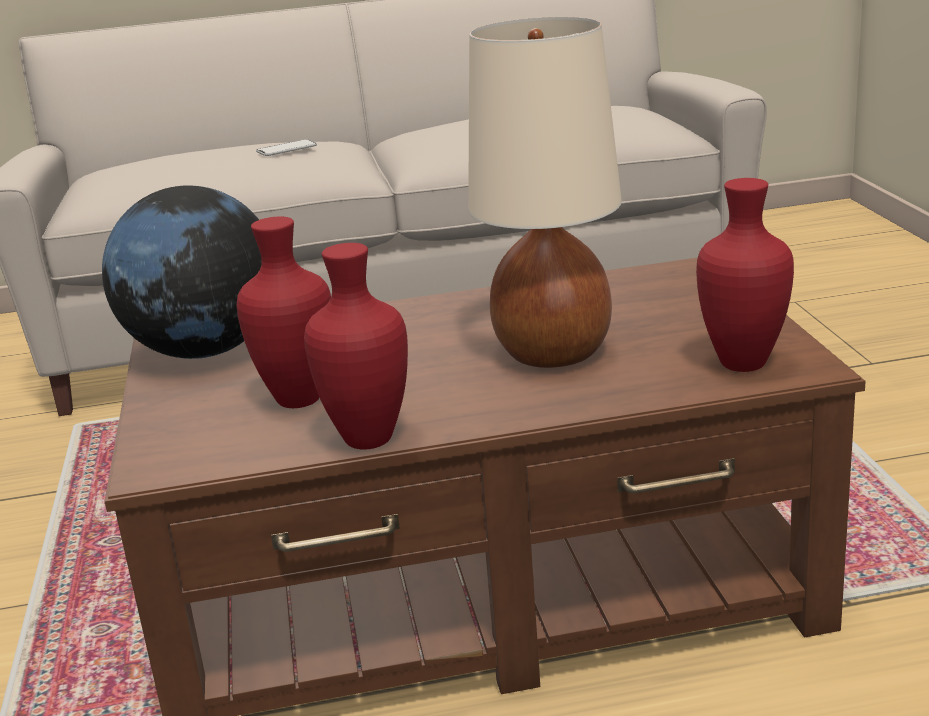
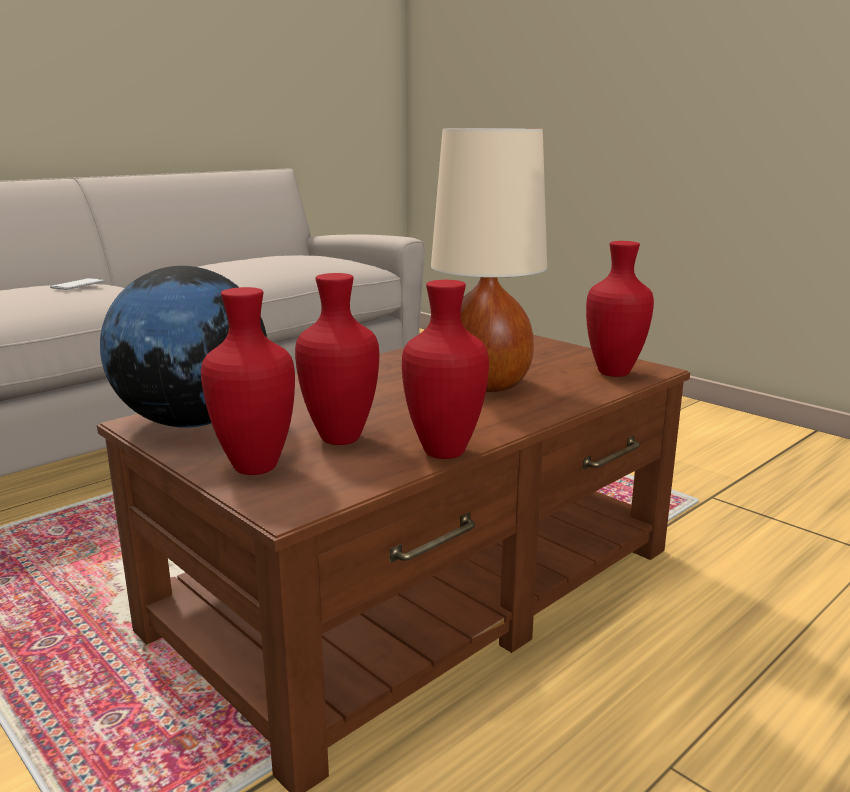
camera: 35 degrees left, 5 degrees down
none -> red vase [201,287,295,475]

